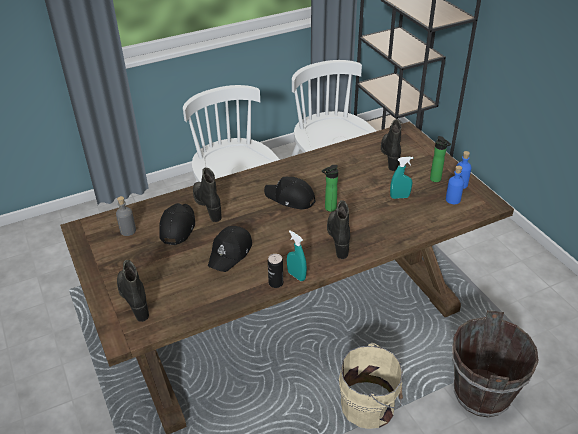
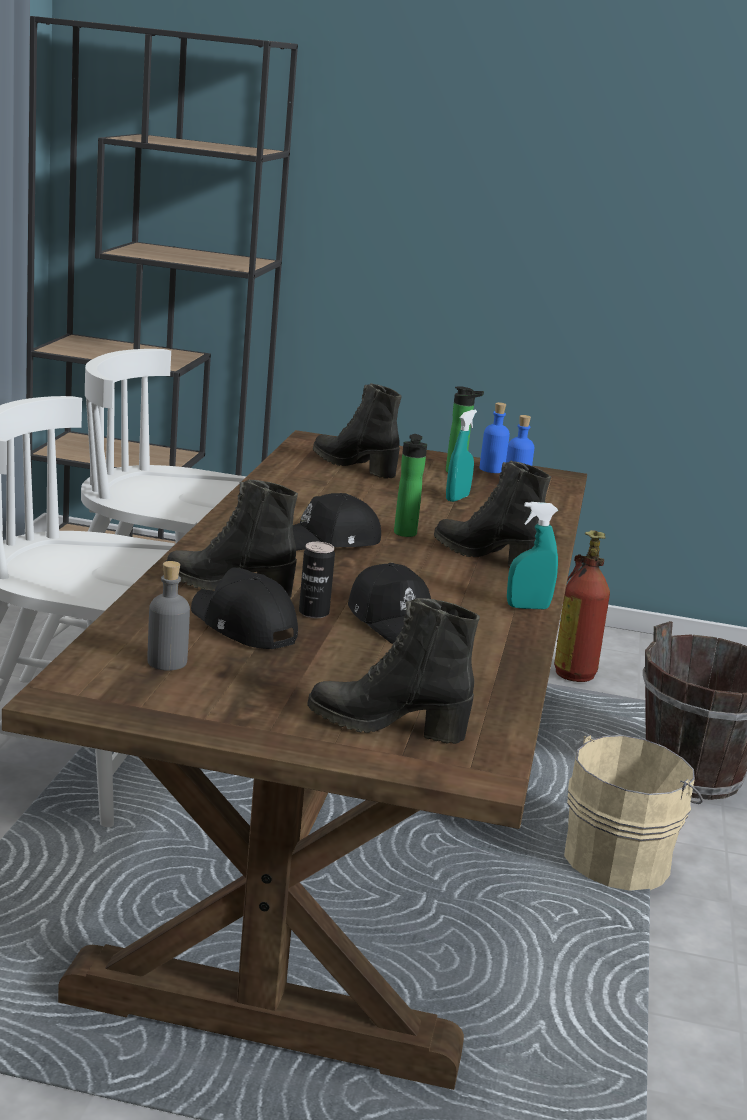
camera: 55 degrees left, 20 degrees down
can [268,254,283,288] -> can moved to [299,542,335,618]
none -> fire extinguisher [554,530,610,682]

